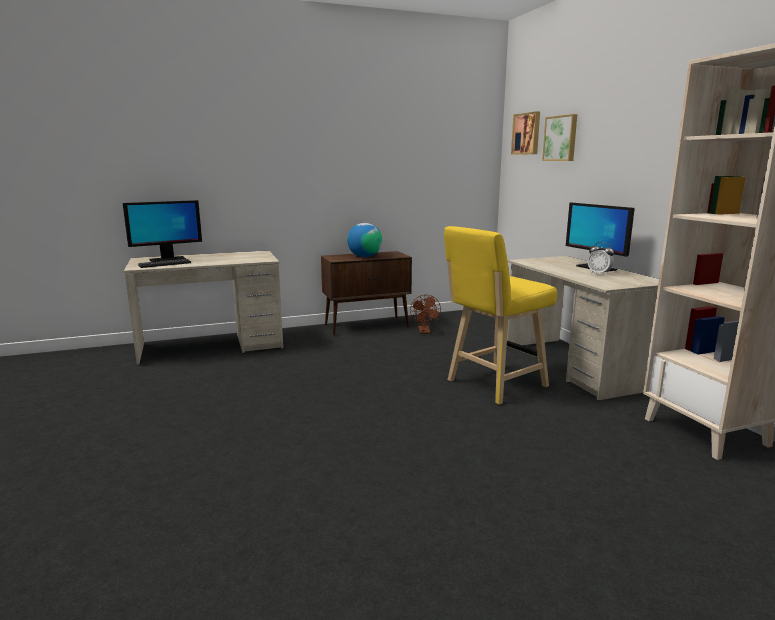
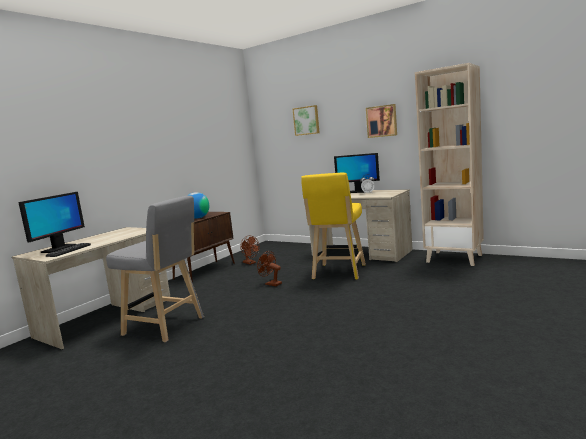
camera: 35 degrees left, 5 degrees down
picture [511,111,540,155] -> picture moved to [366,104,397,138]
none -> grey stool [106,195,204,342]
none -> brown fan [257,251,282,287]

